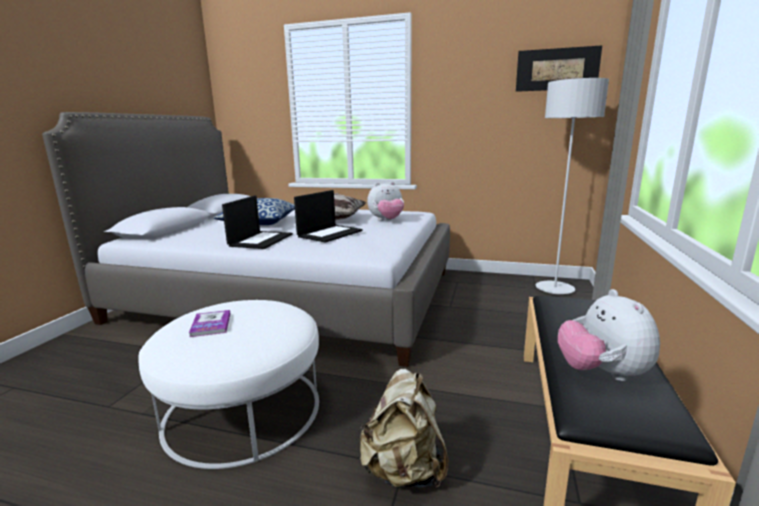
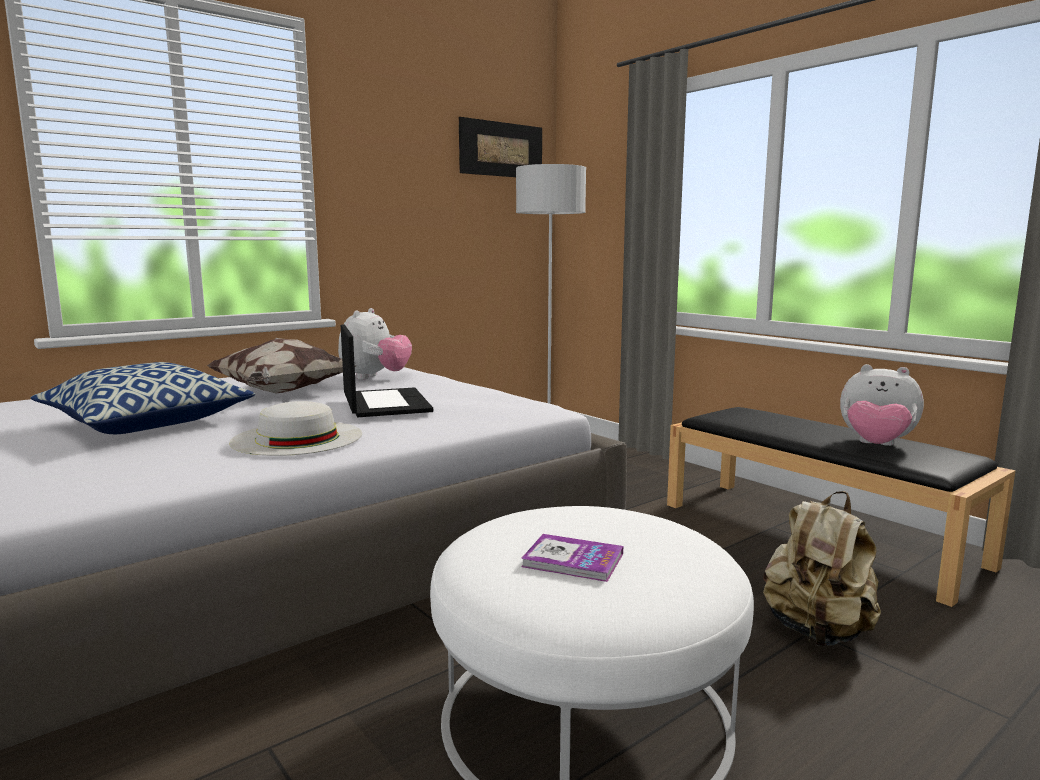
camera: 55 degrees left, 5 degrees down
laptop [222,195,293,249] -> white hat [229,401,362,456]

